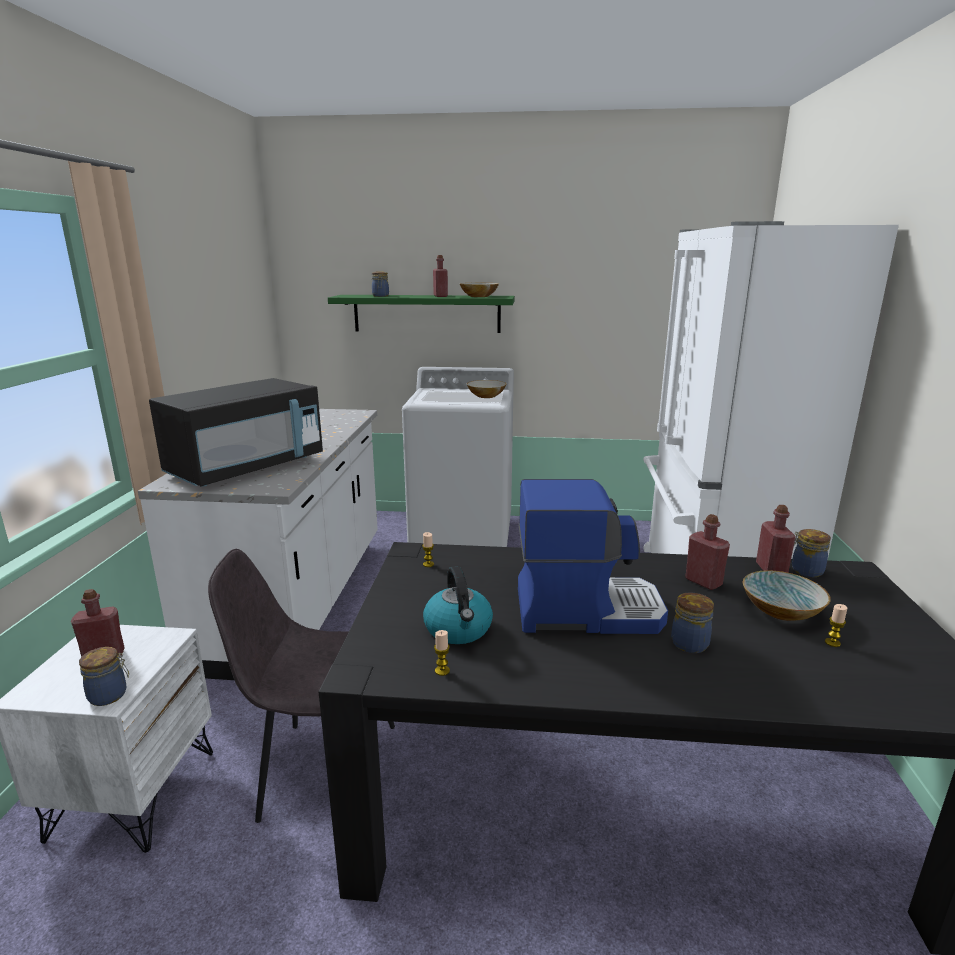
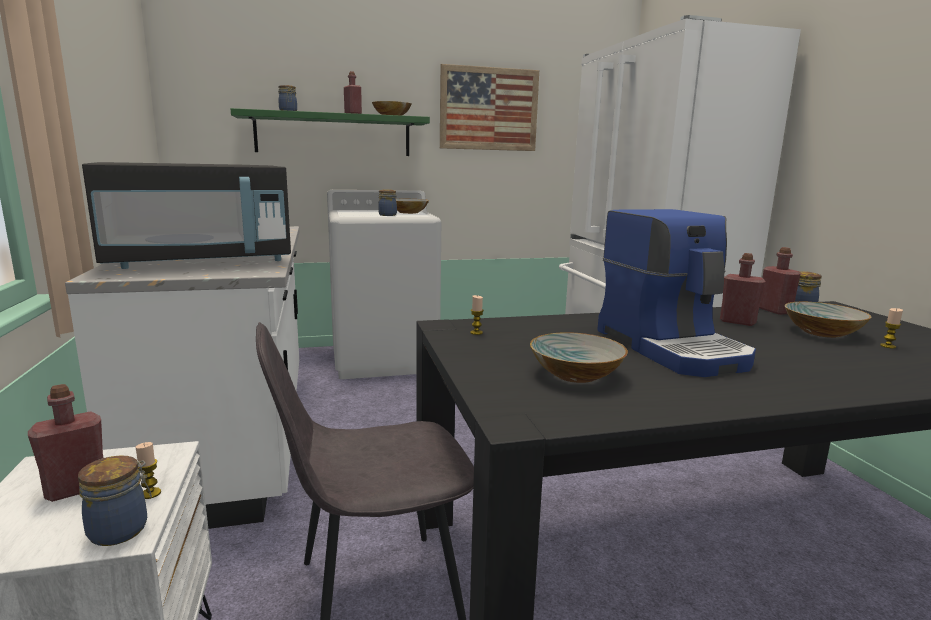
camera: 20 degrees left, 5 degrees down
black microwave [149,378,323,487] -> black microwave turned 45 degrees clockwise [82,162,291,269]
kettle [423,566,493,644] -> bowl [530,332,628,383]
candle [434,630,450,676] -> candle moved to [136,442,161,499]
coffee machine [518,479,668,634] -> coffee machine turned 90 degrees clockwise [597,209,756,377]
jar [671,592,714,653] -> jar moved to [378,189,397,216]
none -> picture [440,64,539,151]

